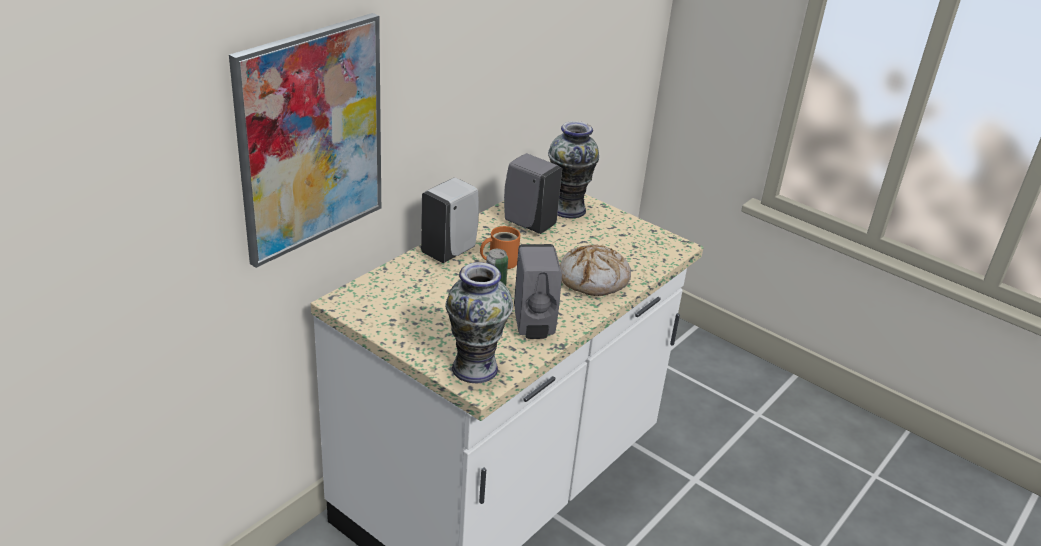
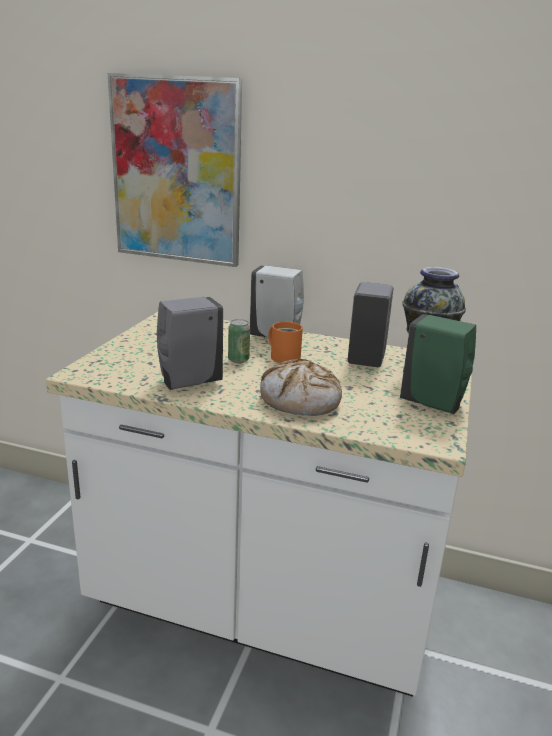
camera: 70 degrees right, 10 degrees down
vase [446,262,513,383] -> none
none -> green soap dispenser [400,314,476,415]

